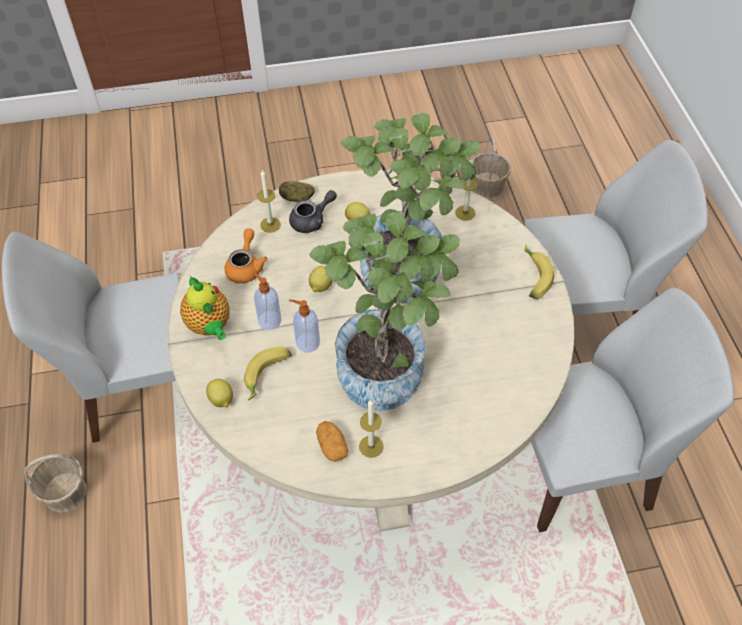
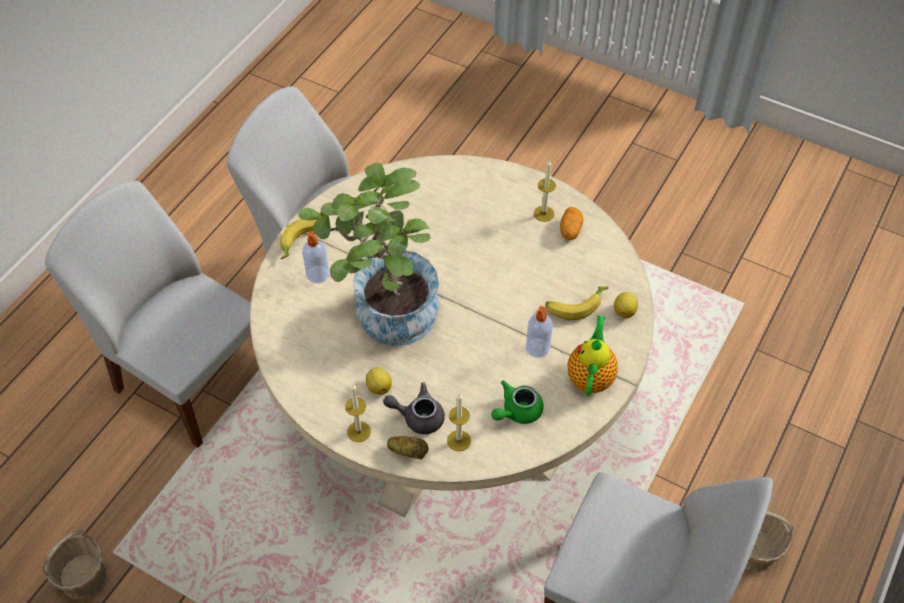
camera: 140 degrees left, 0 degrees up
orange teapot [225,228,267,284] -> green teapot [491,380,544,424]
soap dispenser [289,299,320,353] -> soap dispenser moved to [302,231,329,283]
potted plant [309,212,460,411] -> none
lemon [309,266,333,292] -> none
candle [455,158,478,221] -> candle moved to [345,384,371,442]

